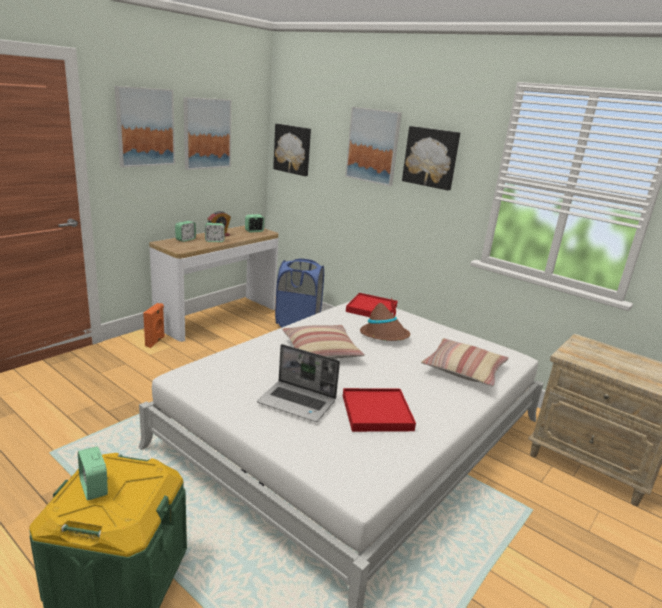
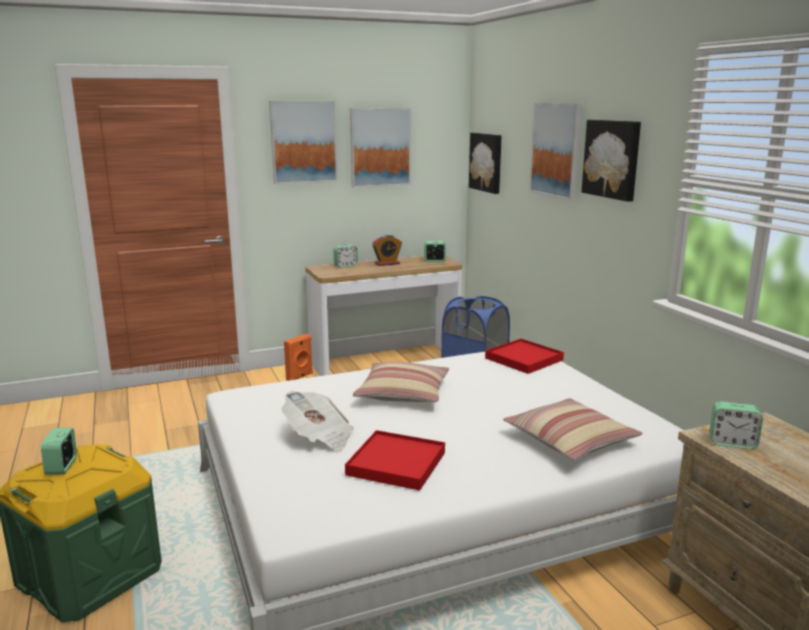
camera: 30 degrees right, 5 degrees down
alarm clock [205,223,225,242] -> alarm clock moved to [709,401,763,449]
laptop [257,344,340,422] -> newspaper [281,391,354,450]
brown hat [360,297,410,341] -> none

